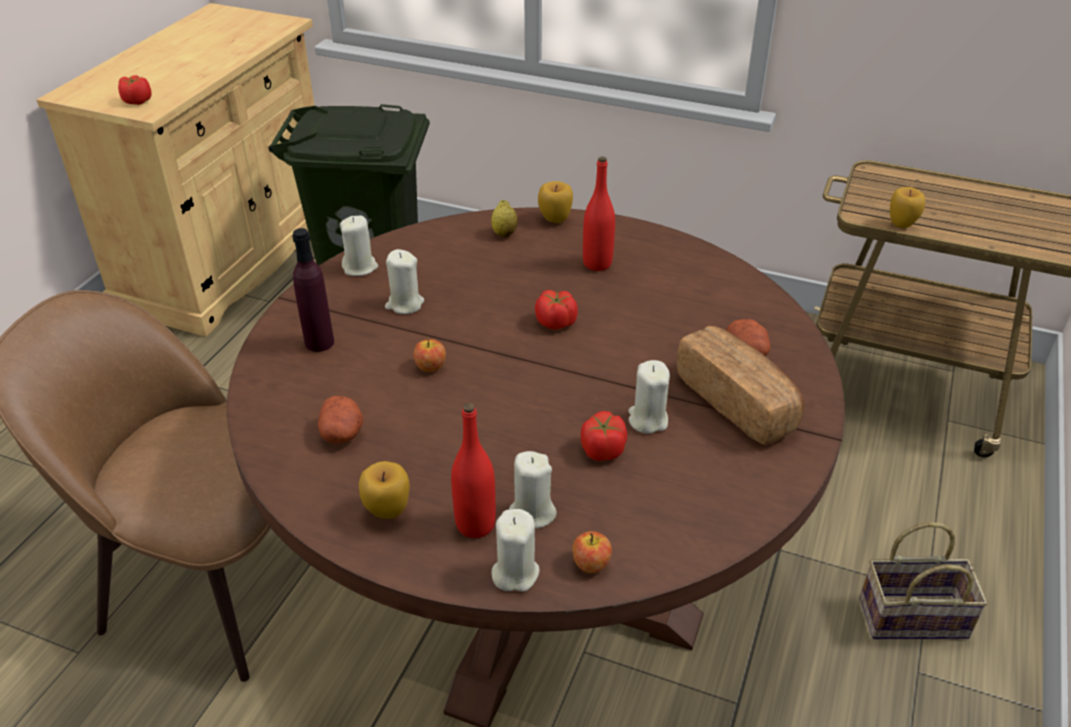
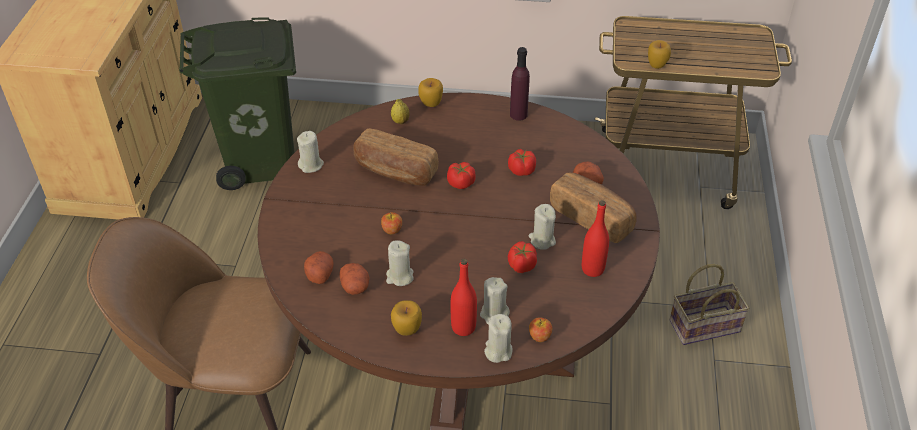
camera: 15 degrees left, 5 degrees up
tomato [118,75,152,105] -> tomato moved to [508,149,536,176]
purple bottle [292,228,334,352] -> purple bottle moved to [510,47,530,121]
beige candle [385,249,424,314] -> beige candle moved to [386,240,414,286]
red bottle [583,157,615,271] -> red bottle moved to [582,200,609,277]
none -> potato [304,251,333,284]
none -> bread [353,129,438,186]

